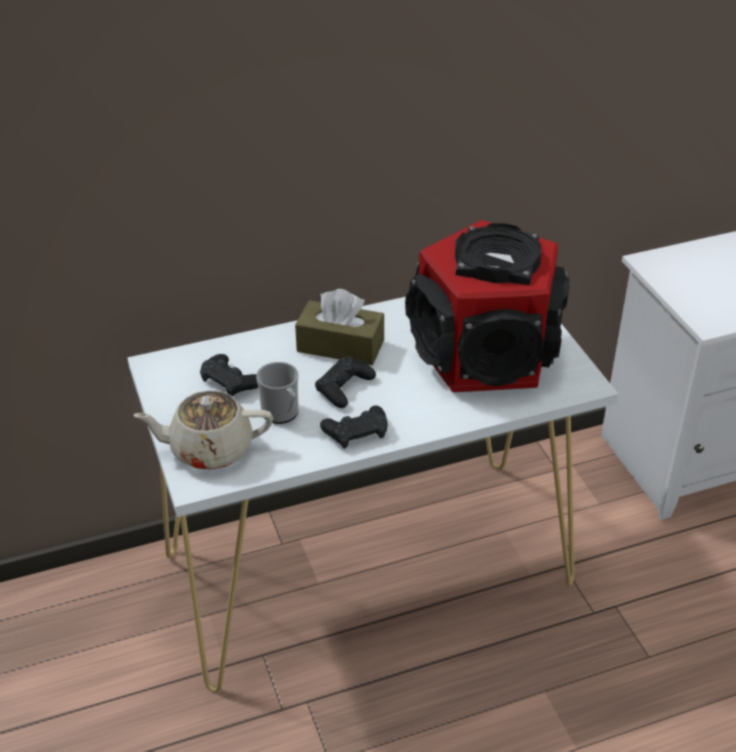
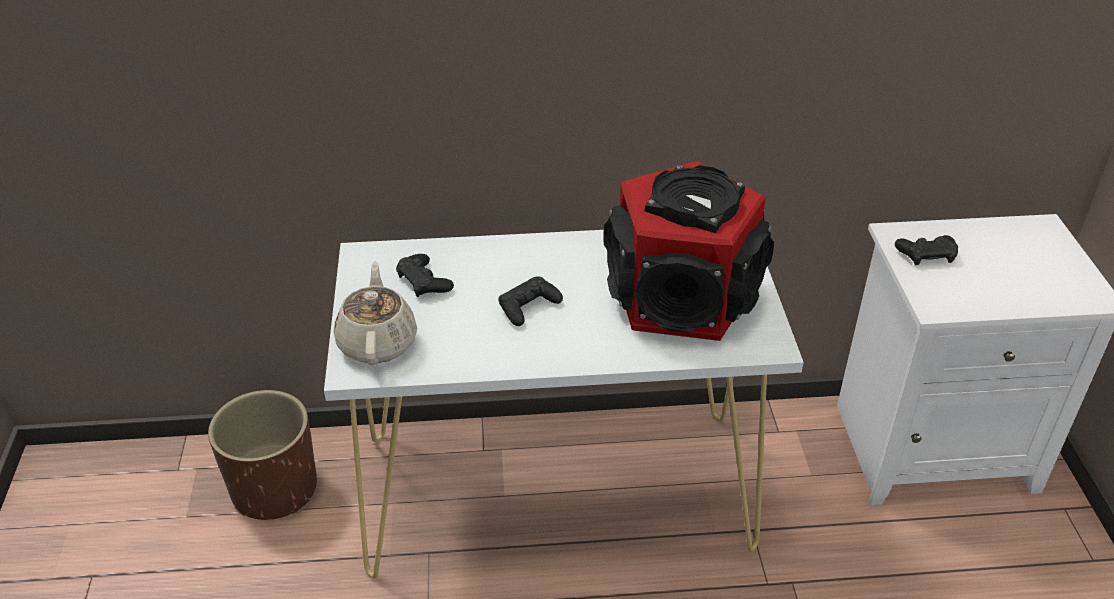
camera: 15 degrees right, 0 degrees up
beige teapot [133,390,273,470] -> beige teapot turned 75 degrees clockwise [334,261,417,365]
mug [256,362,299,424] -> none
brown tissue box [295,289,384,365] -> none
black game controller [320,406,388,449] -> black game controller moved to [895,235,958,266]
none -> brown planter [208,390,317,520]

